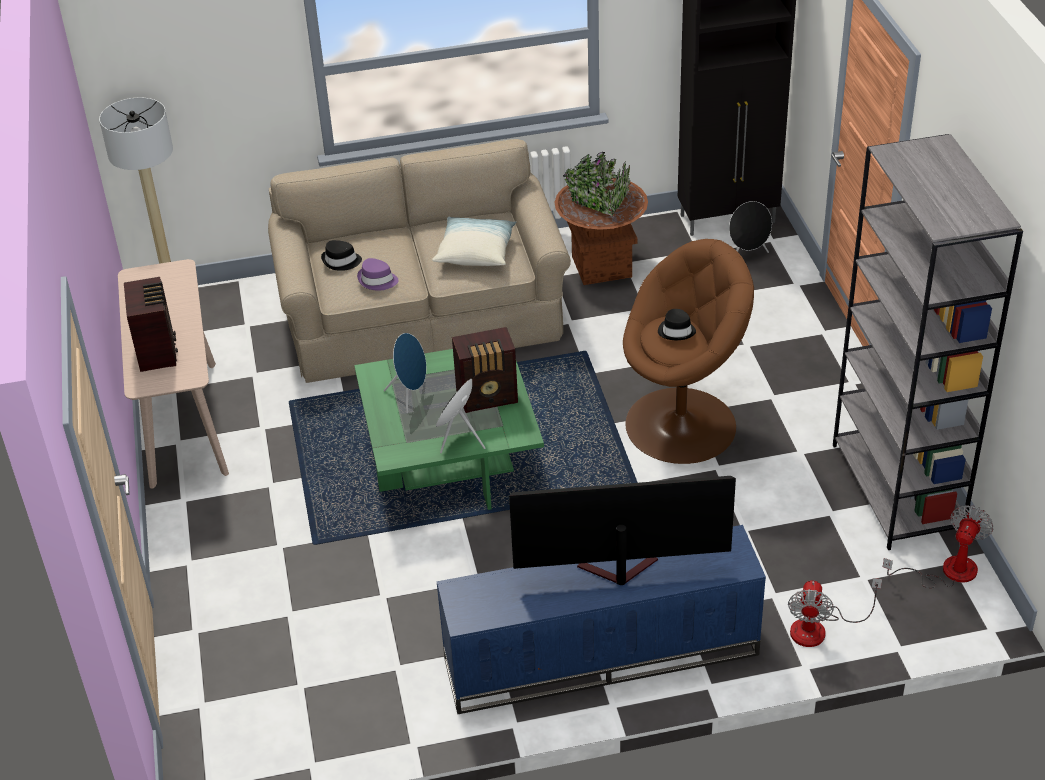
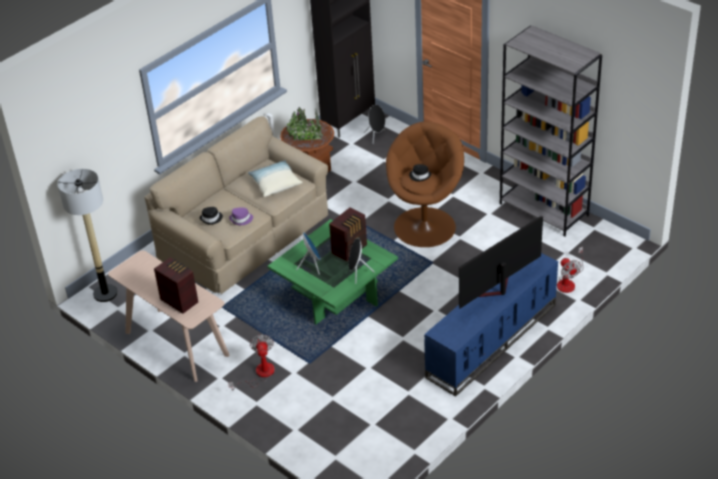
camera: 35 degrees left, 0 degrees up
fan [883,505,994,588] -> fan moved to [228,334,275,391]

